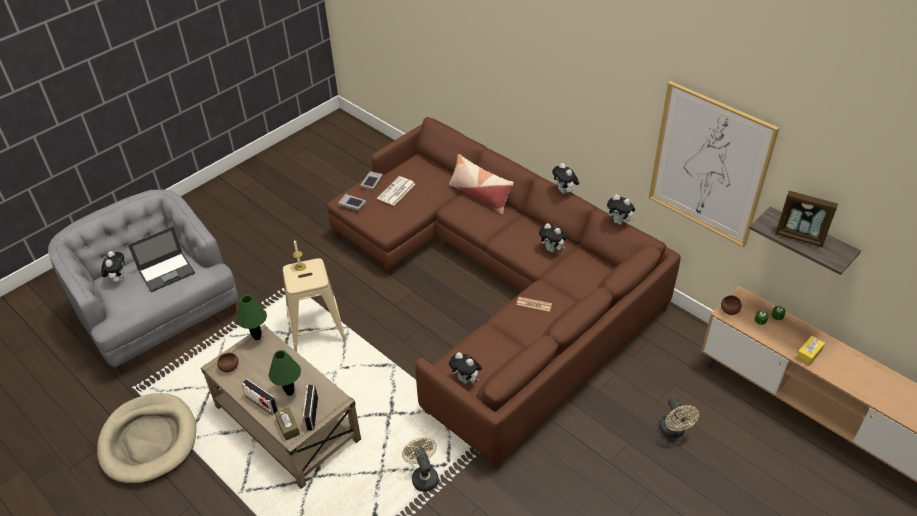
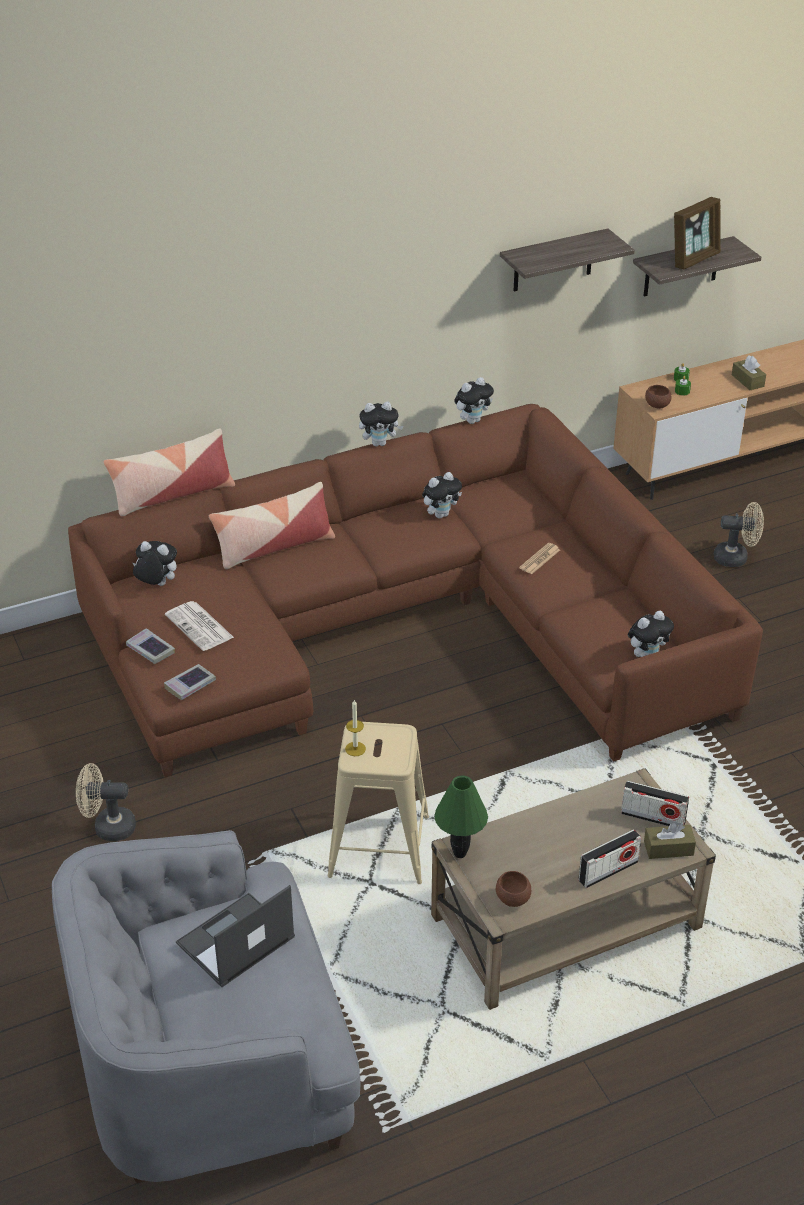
camera: 70 degrees left, 5 degrees down
beige dog bed [97,393,196,484] -> none
plush toy [101,251,125,282] -> plush toy moved to [133,541,177,586]
laptop [128,227,195,292] -> laptop turned 120 degrees counterclockwise [176,885,295,987]
green table lamp [269,350,301,396] -> none
beige fan [402,437,439,492] -> beige fan moved to [76,763,136,841]
picture [649,81,779,247] -> shelf [500,228,635,292]
yellow tissue box [796,336,825,366] -> brown tissue box [732,355,766,390]
none -> pillow [103,429,235,516]

